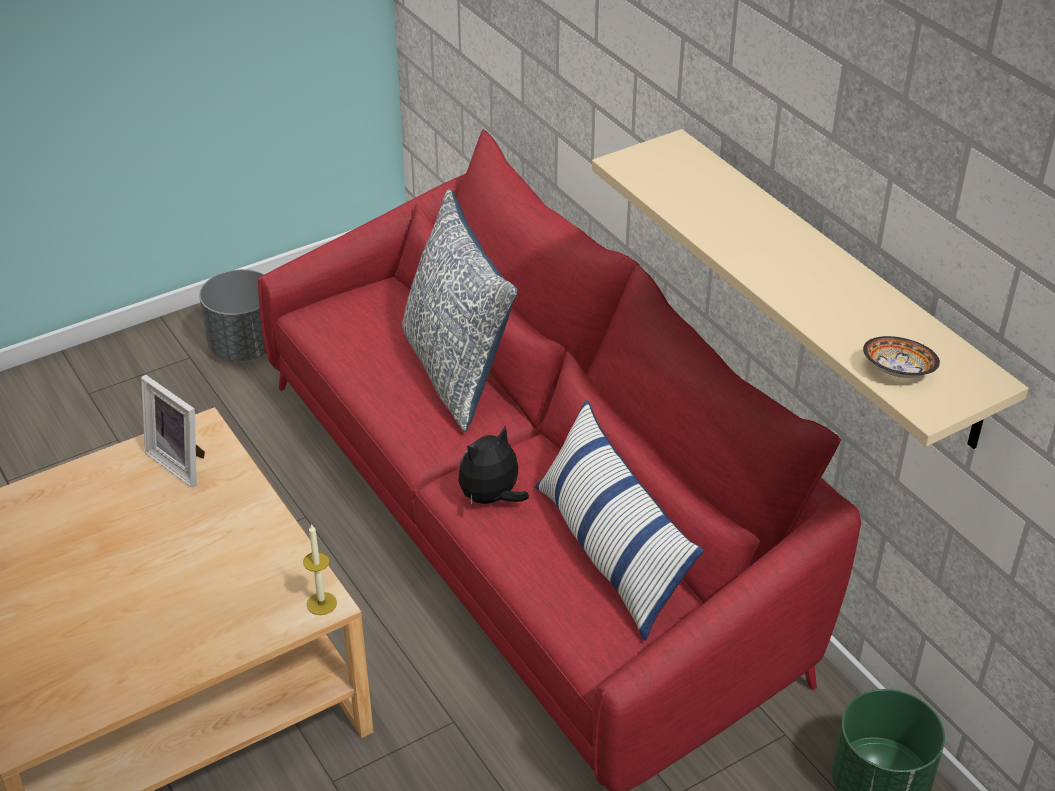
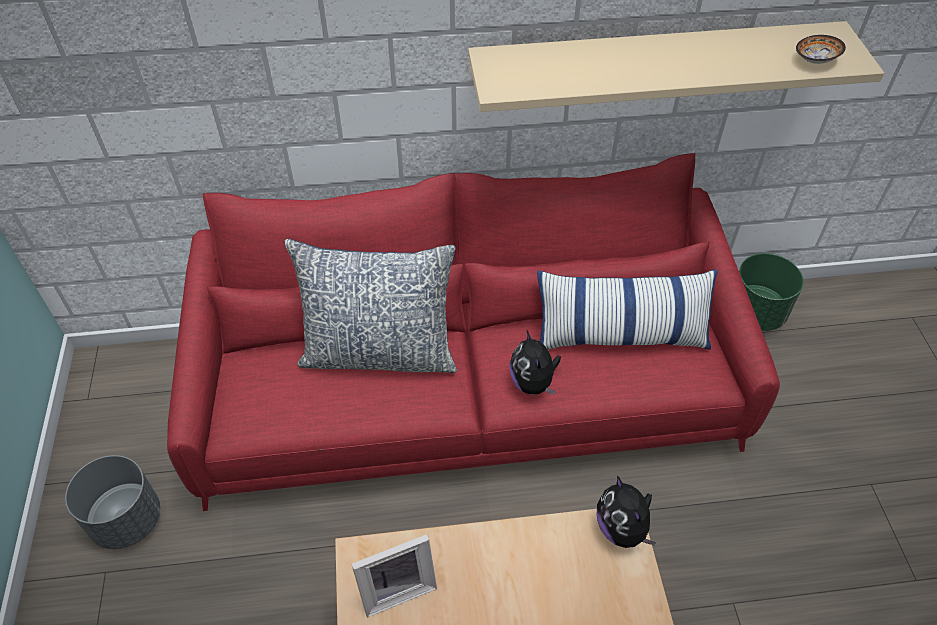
camera: 65 degrees left, 10 degrees up
candle [303,524,337,615] -> plush toy [597,475,656,548]

